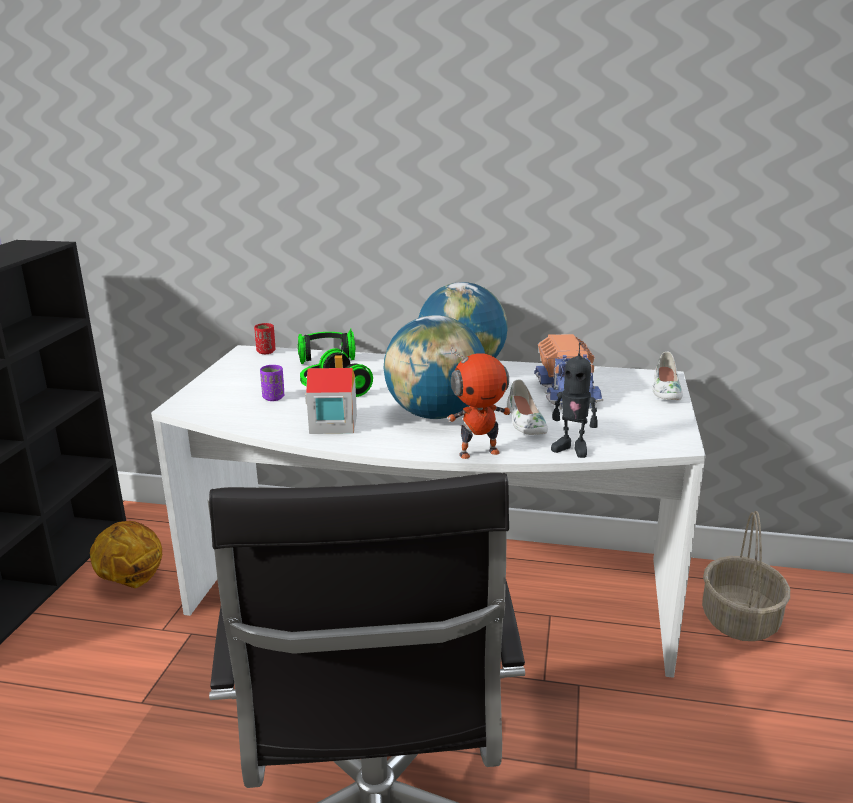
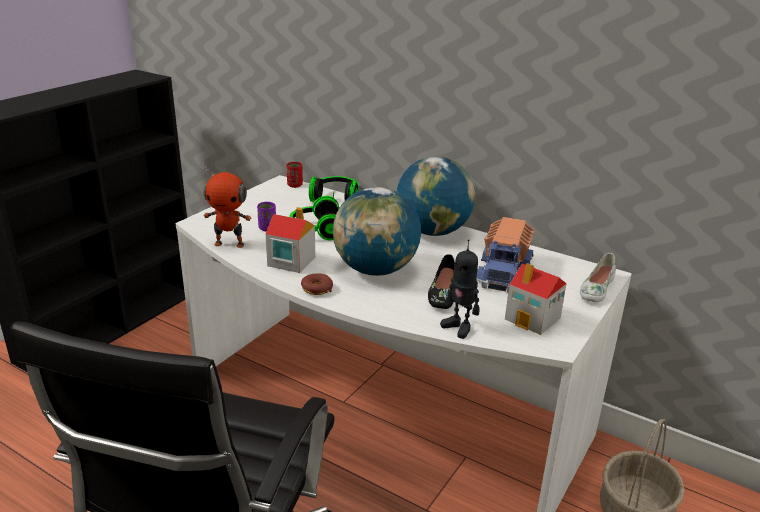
camera: 20 degrees right, 5 degrees up
basketball [90,521,162,588] -> none
toy robot [447,347,511,459] -> toy robot moved to [203,165,252,248]
white shoe [507,379,548,435] -> black shoe [428,254,455,309]
none -> donut [301,273,333,295]
none -> toy house [505,263,566,335]

